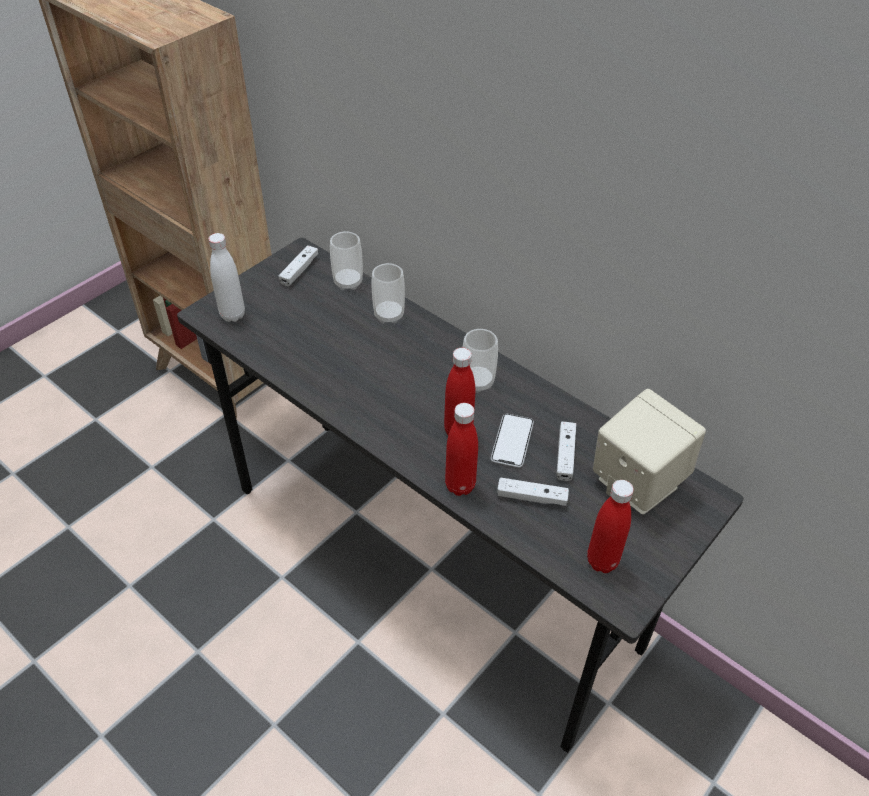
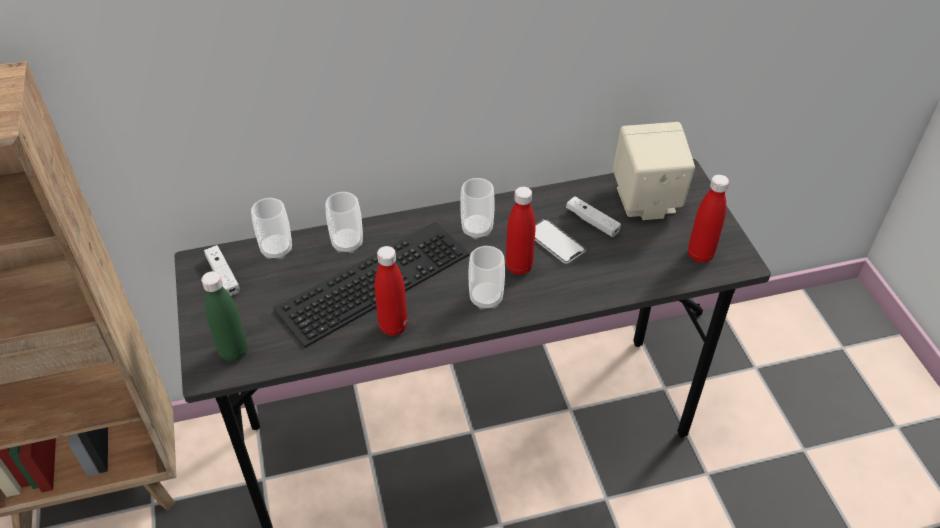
camera: 55 degrees left, 0 degrees up
white bottle [208,233,245,322] -> green bottle [201,271,247,362]
red bottle [445,403,478,496] -> red bottle moved to [375,246,408,336]
white game controller [497,477,569,506] -> none
none -> keyboard [273,222,470,348]
none -> cup [469,246,505,310]

